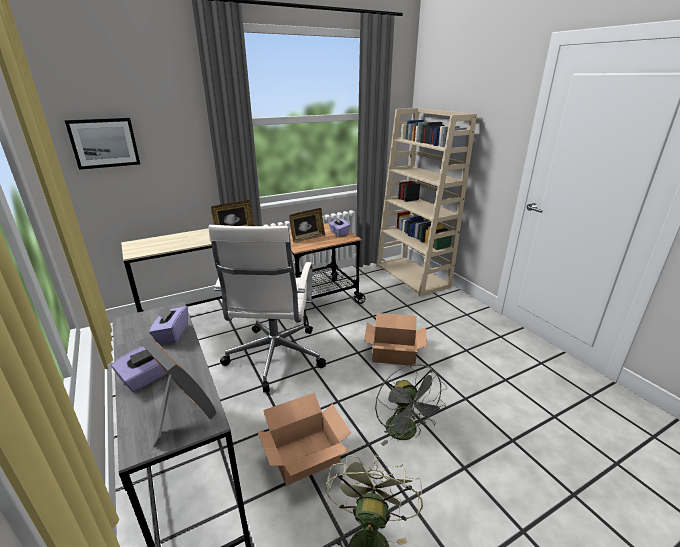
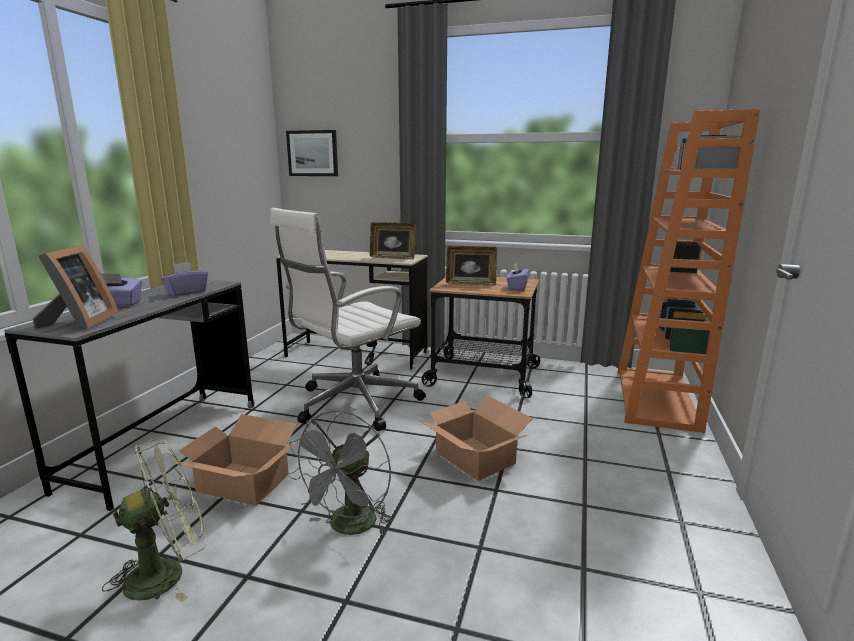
camera: 45 degrees right, 10 degrees down
beige bookcase [376,108,477,296] -> orange bookcase [618,109,760,433]

